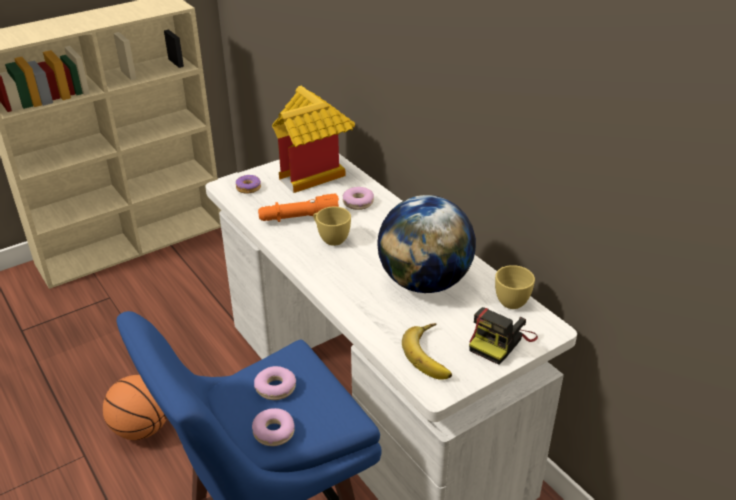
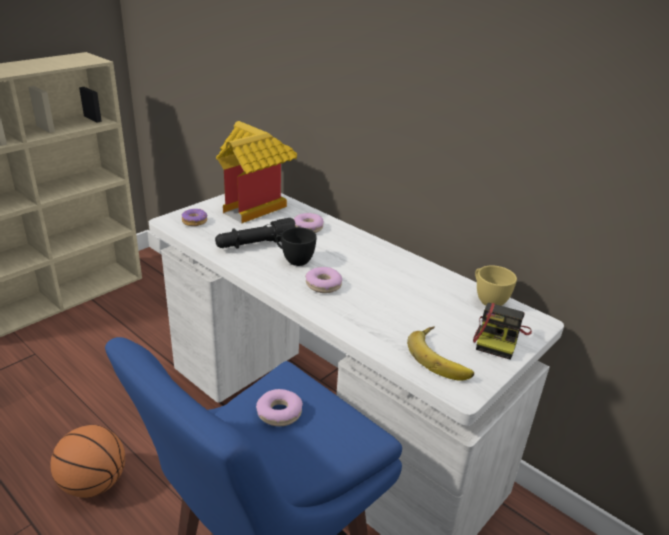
camera: 15 degrees left, 5 degrees down
donut [252,408,295,446] -> donut moved to [305,267,342,293]
orange flashlight [258,193,339,222] -> black flashlight [215,218,295,249]
yellow cup [313,207,351,246] -> black cup [275,227,317,266]
globe [377,195,476,293] -> none

